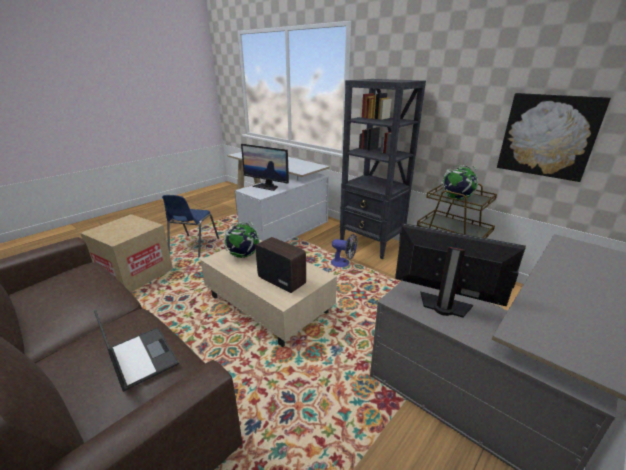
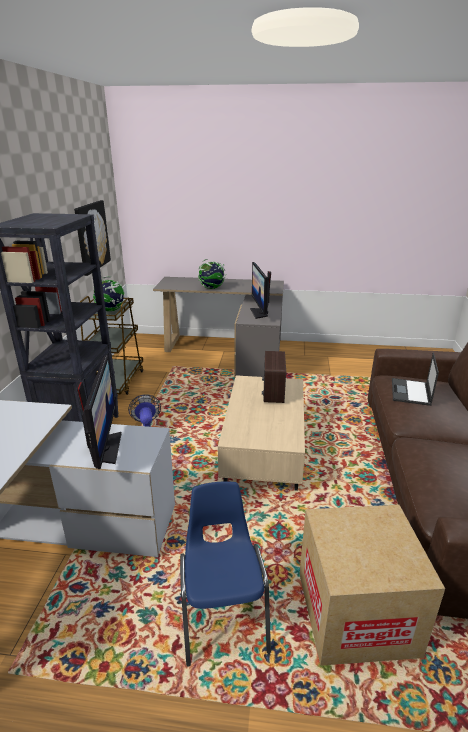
camera: 125 degrees left, 0 degrees up
blue chair [162,195,219,258] -> blue chair turned 75 degrees counterclockwise [180,481,271,667]
globe [224,221,259,258] -> globe moved to [198,259,226,289]

